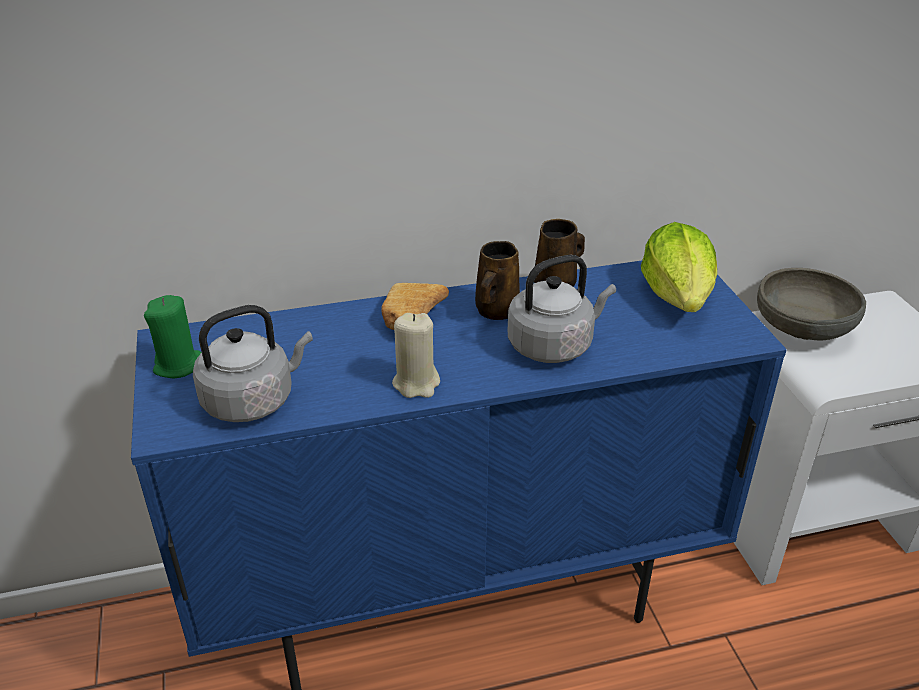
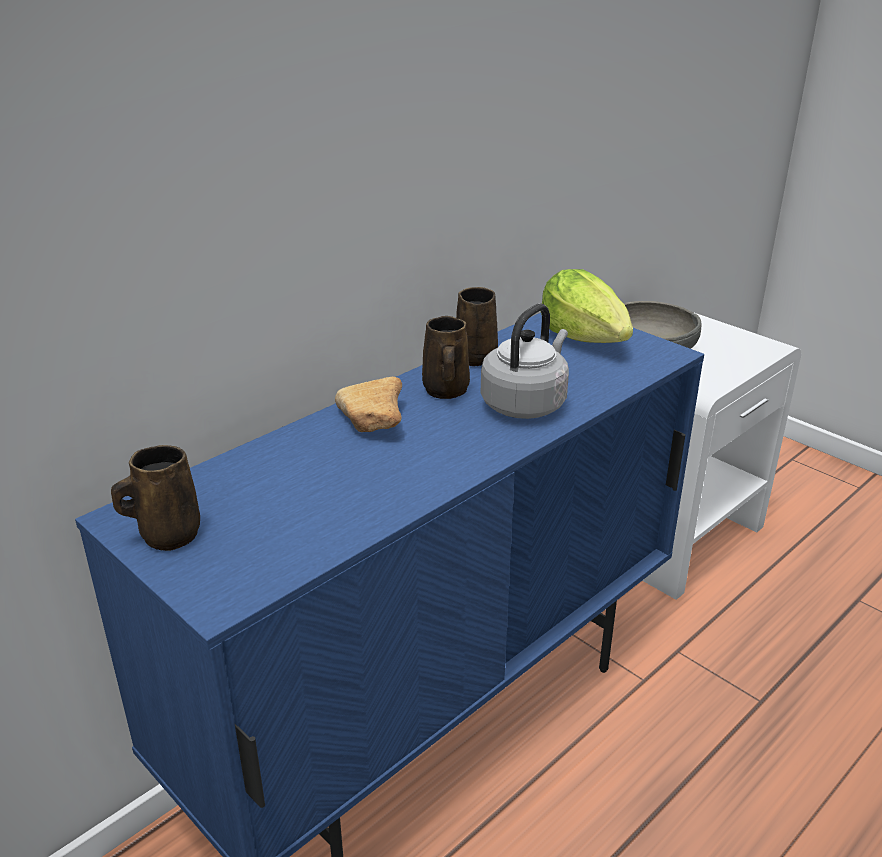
camera: 30 degrees left, 5 degrees down
green candle [144,295,201,378] -> brown mug [111,445,200,551]
grey kettle [193,305,313,422] -> none
beige candle [392,313,440,398] -> none

